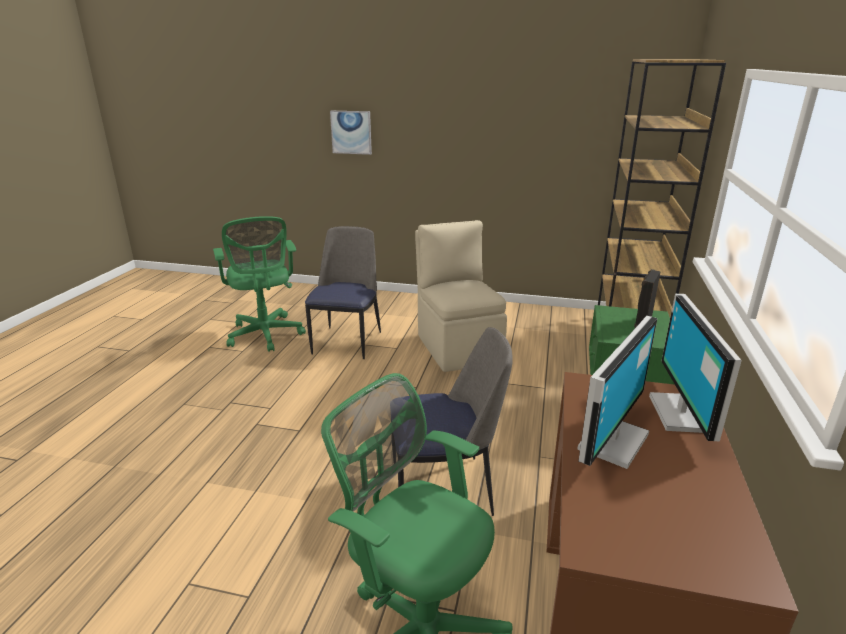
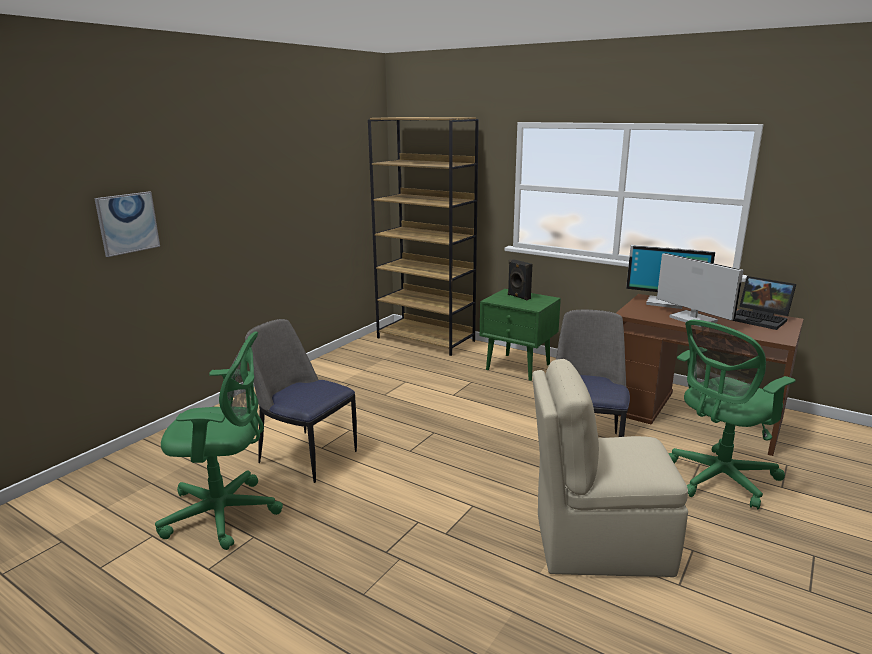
camera: 70 degrees left, 5 degrees down
beige chair [415,220,507,372] -> beige chair moved to [532,359,688,577]
none -> laptop [732,276,796,330]

